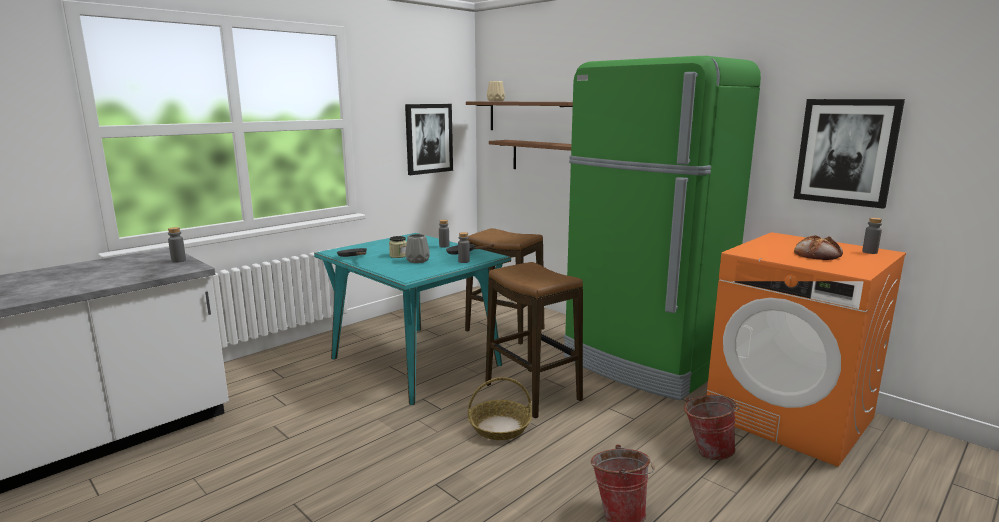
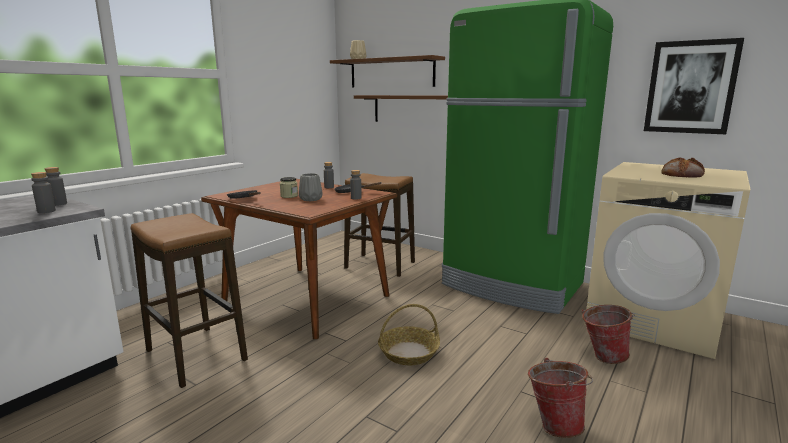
camera: 10 degrees left, 0 degrees up
turquoise dining table [314,233,511,405] -> brown dining table [201,179,397,339]
picture [405,104,453,175] -> none
stool [486,262,583,418] -> stool moved to [131,213,248,388]
orange washing machine [707,232,906,467] -> beige washing machine [585,162,750,359]
grey bottle [862,217,882,254] -> grey bottle moved to [31,172,56,213]

